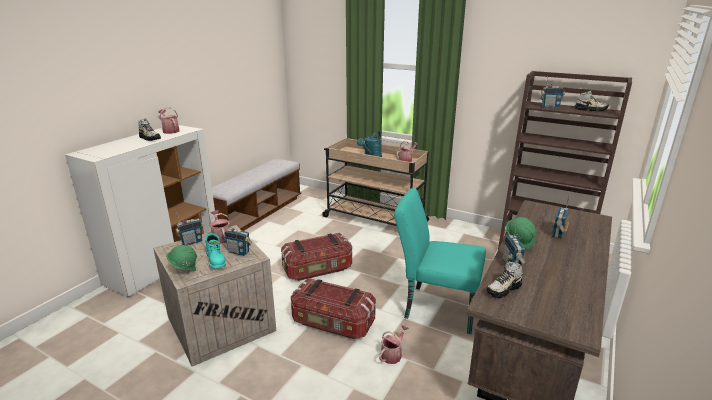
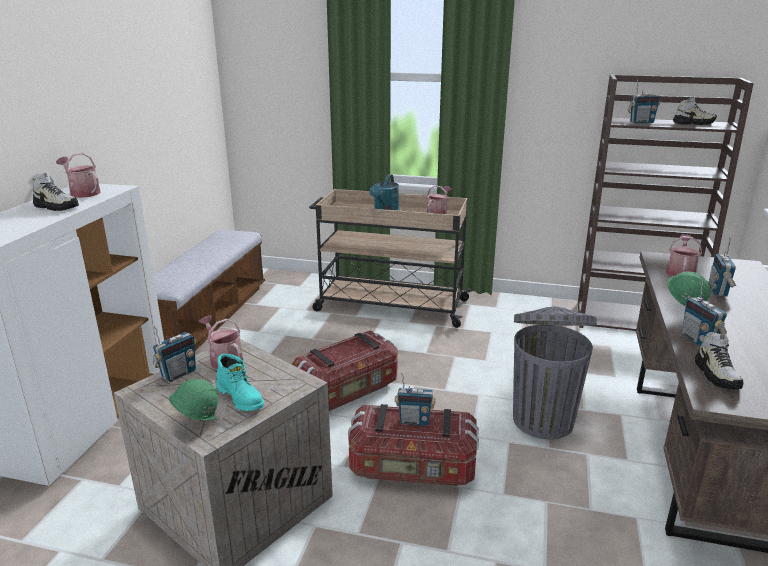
camera: 15 degrees left, 0 degrees up
radio [224,217,252,256] -> radio moved to [395,372,436,426]
watering can [379,325,409,364] -> watering can moved to [666,234,702,276]
turquoise chair [394,188,486,334] -> grey trash can [513,307,597,439]
shoe [486,261,523,298] -> shoe turned 45 degrees counterclockwise [695,332,743,389]

